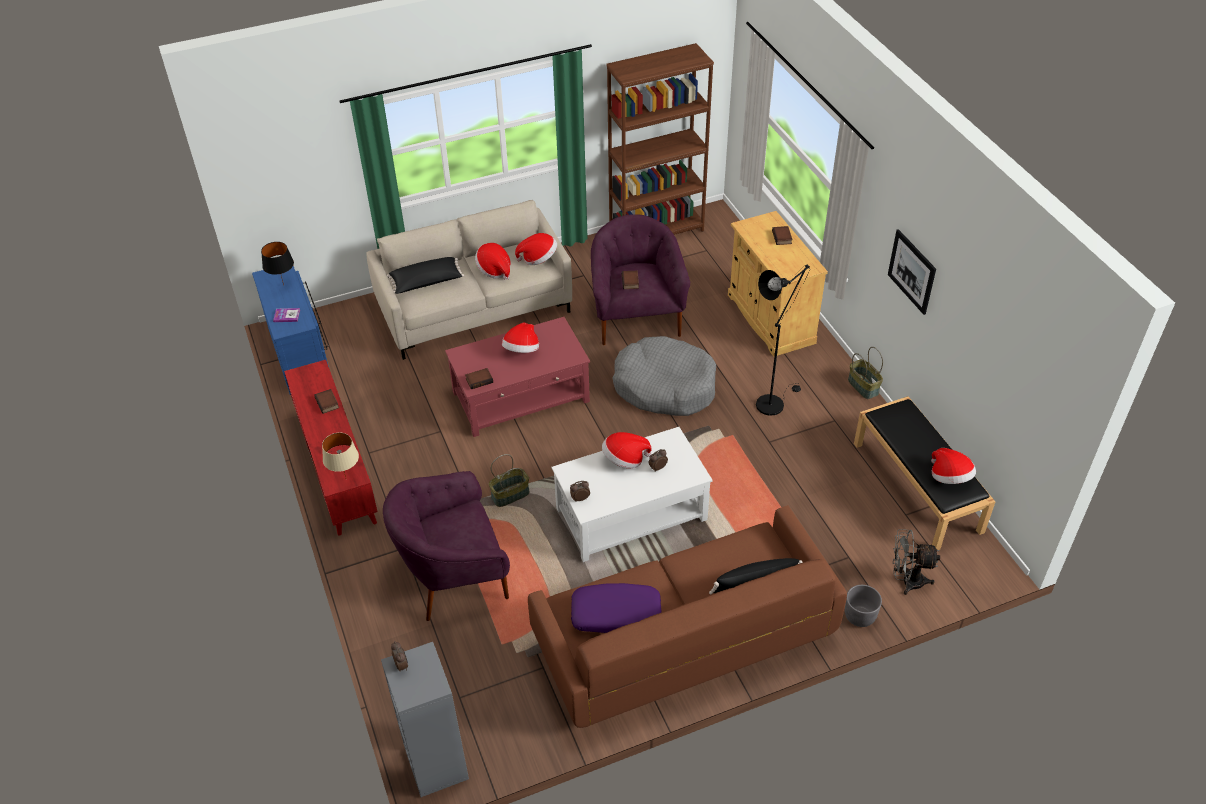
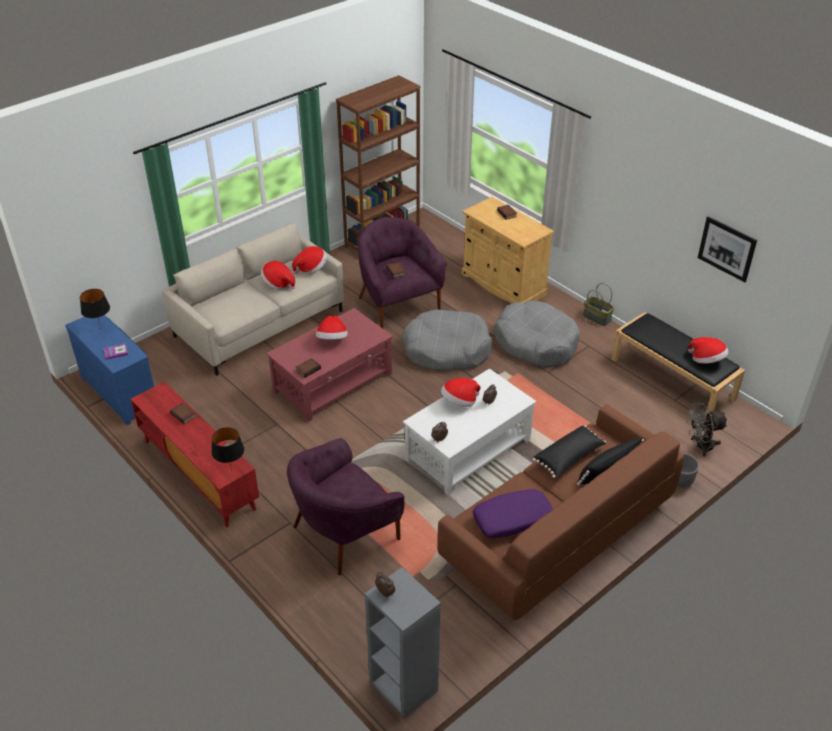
camera: 20 degrees left, 5 degrees down
beige table lamp [322,433,359,477] -> black table lamp [212,427,244,471]
black pillow [387,257,464,294] -> black pillow moved to [533,425,606,478]
basket [489,454,530,507] -> none
black floor lamp [756,265,810,416] -> grey dog bed [494,300,580,368]
picture [888,229,936,315] -> picture moved to [698,216,757,282]

